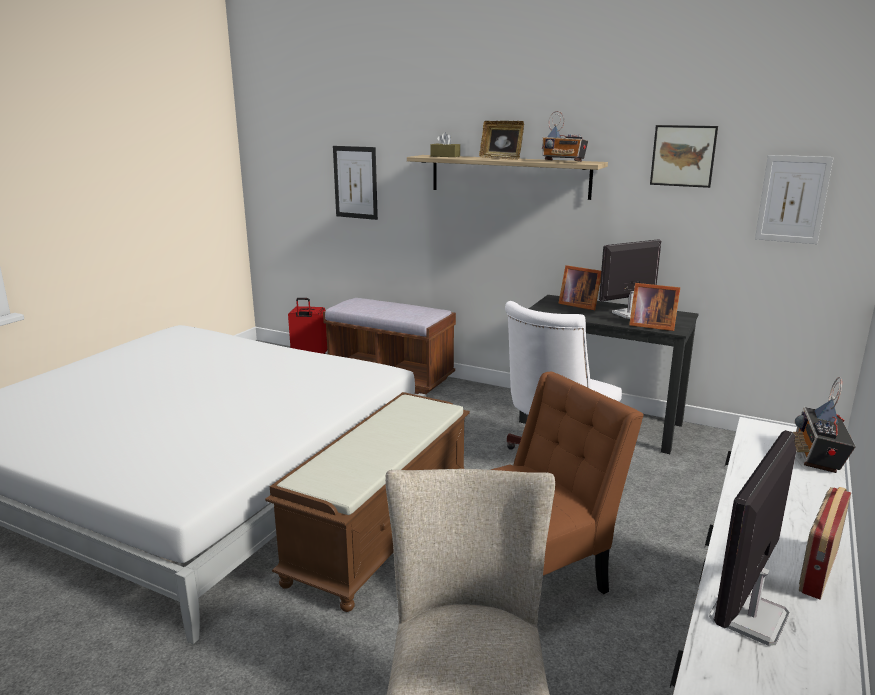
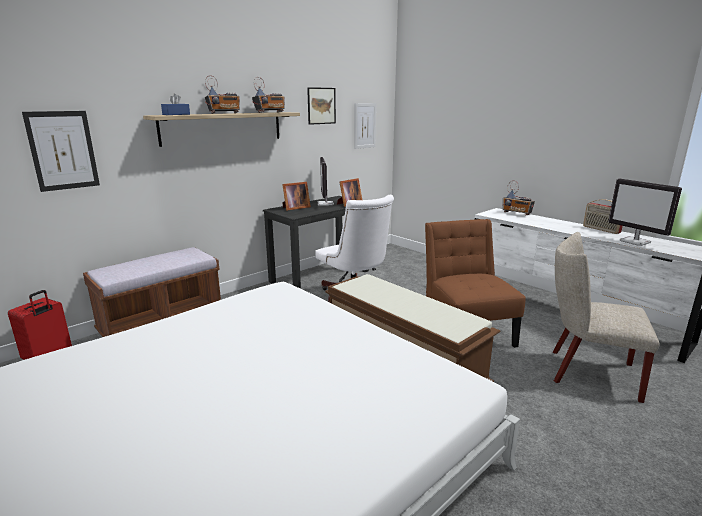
camera: 70 degrees left, 0 degrees up
brown tissue box [430,133,460,157] -> blue tissue box [161,93,190,115]
picture frame [479,121,524,160] -> radio [205,75,240,114]

